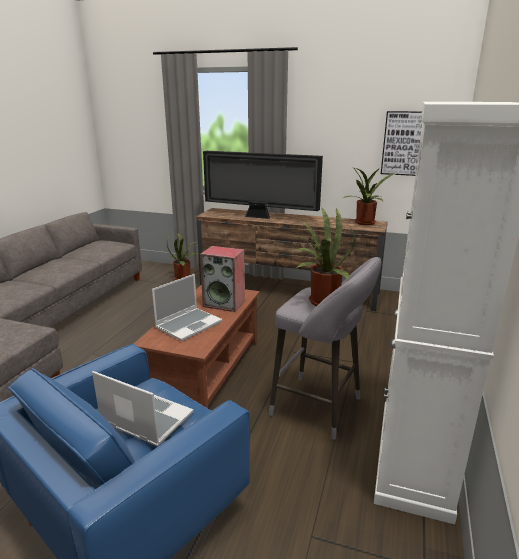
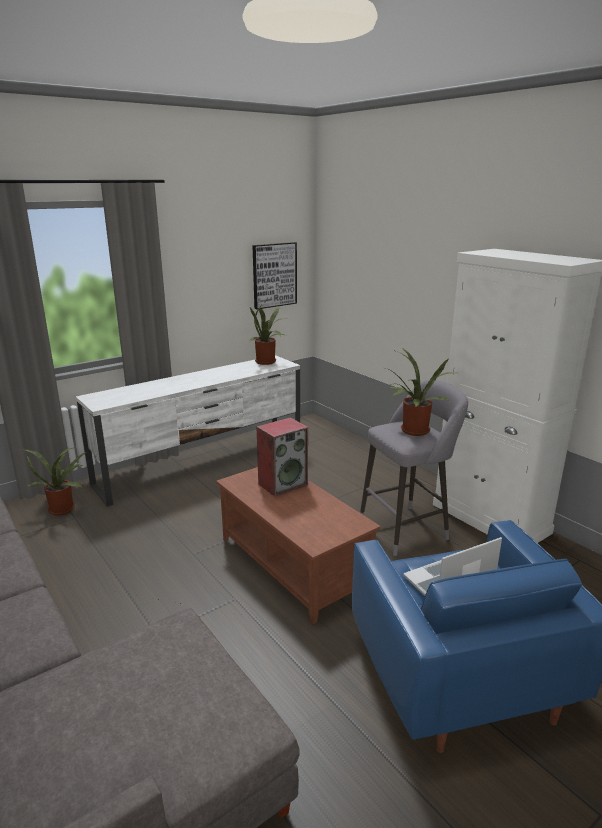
camera: 55 degrees left, 0 degrees up
laptop [152,274,222,341] -> none
brown tv stand [196,208,388,311] -> white tv stand [76,355,300,507]
television [203,151,323,219] -> none

